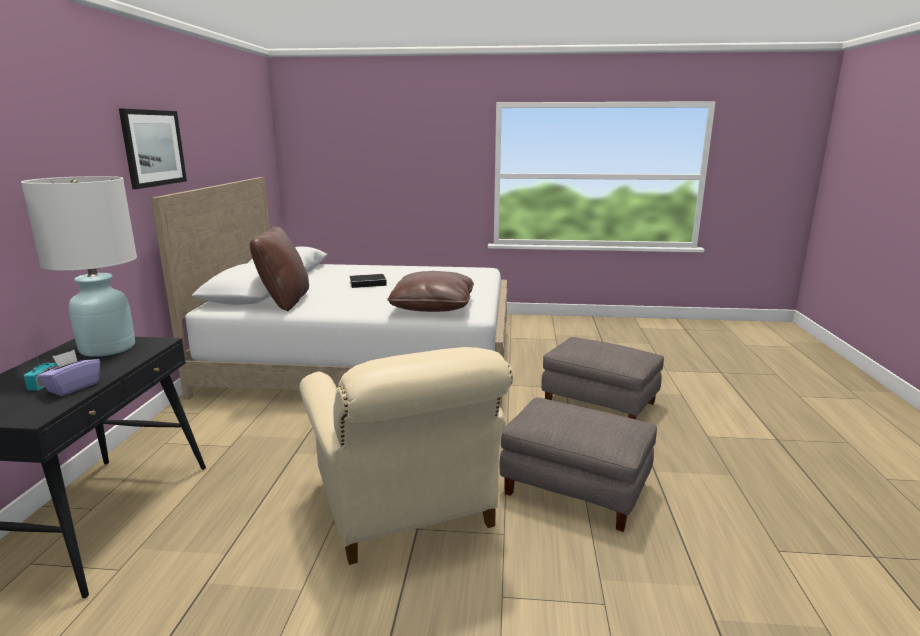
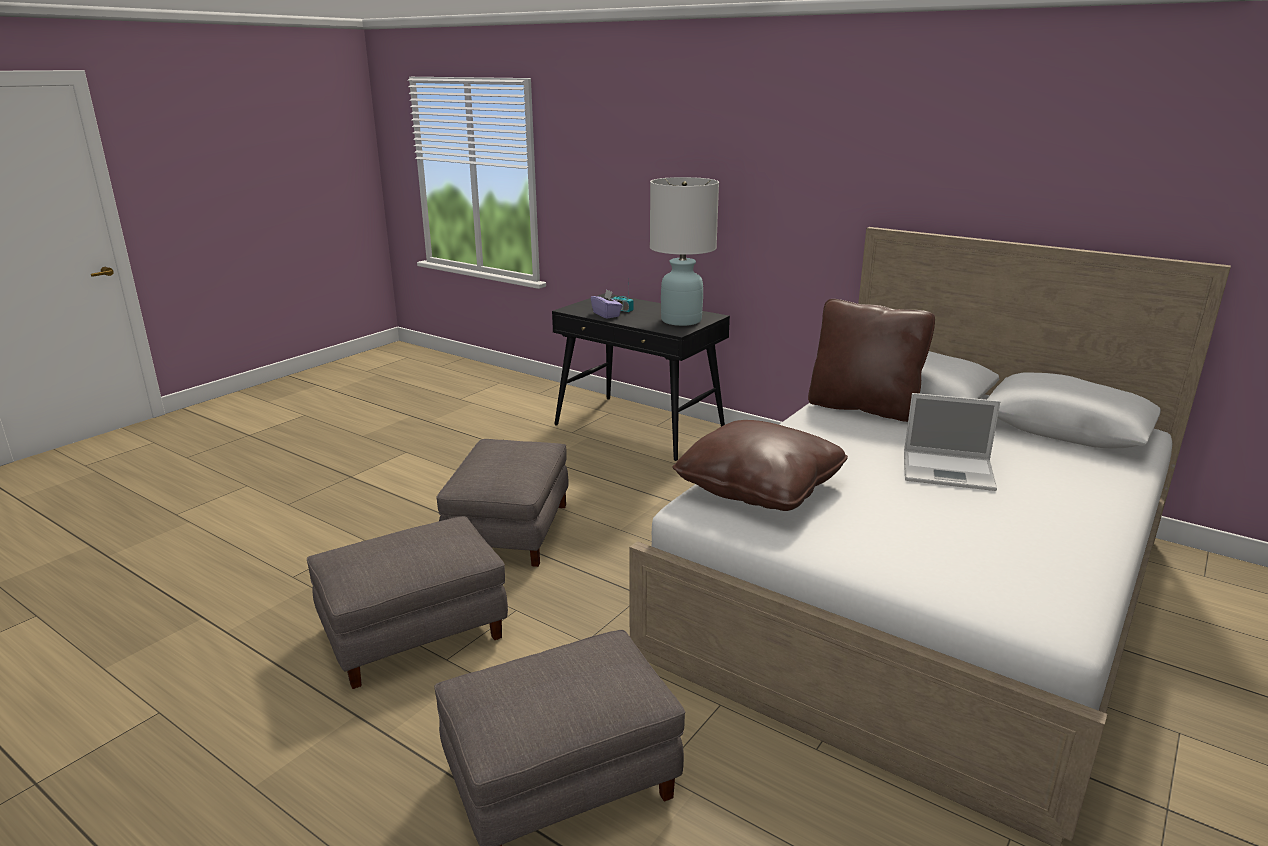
camera: 120 degrees right, 5 degrees up
picture [119,109,187,189] -> none
beige armchair [299,347,513,565] -> grey ottoman [436,439,569,567]
book [350,274,388,288] -> laptop [904,393,1000,491]

